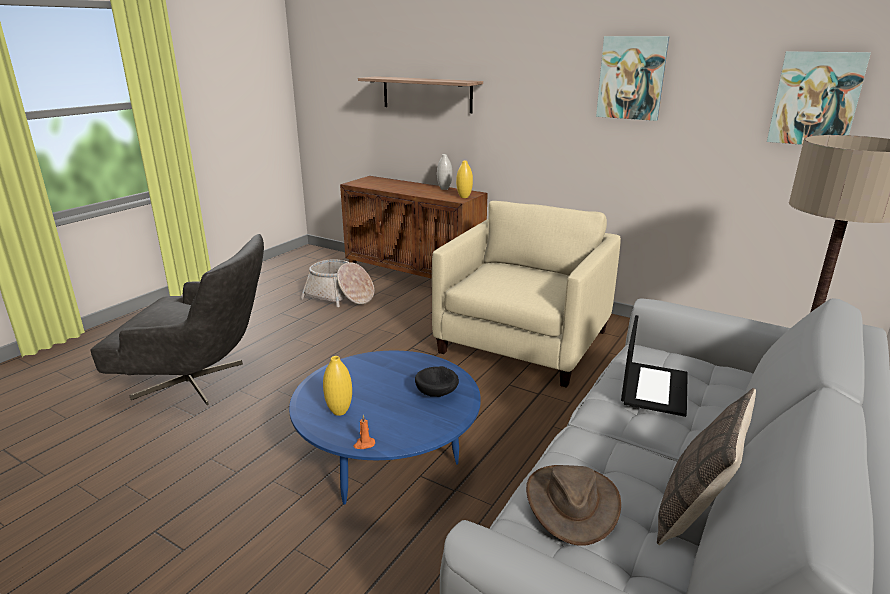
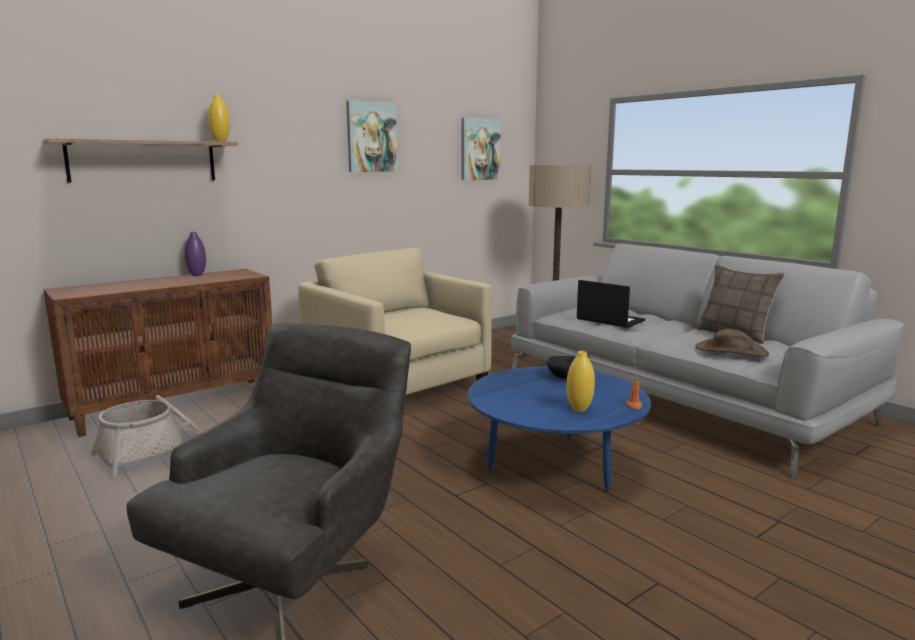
camera: 70 degrees left, 10 degrees down
white vase [437,154,453,190] -> purple vase [185,232,206,276]
yellow vase [456,161,473,198] -> yellow vase moved to [208,94,230,141]

